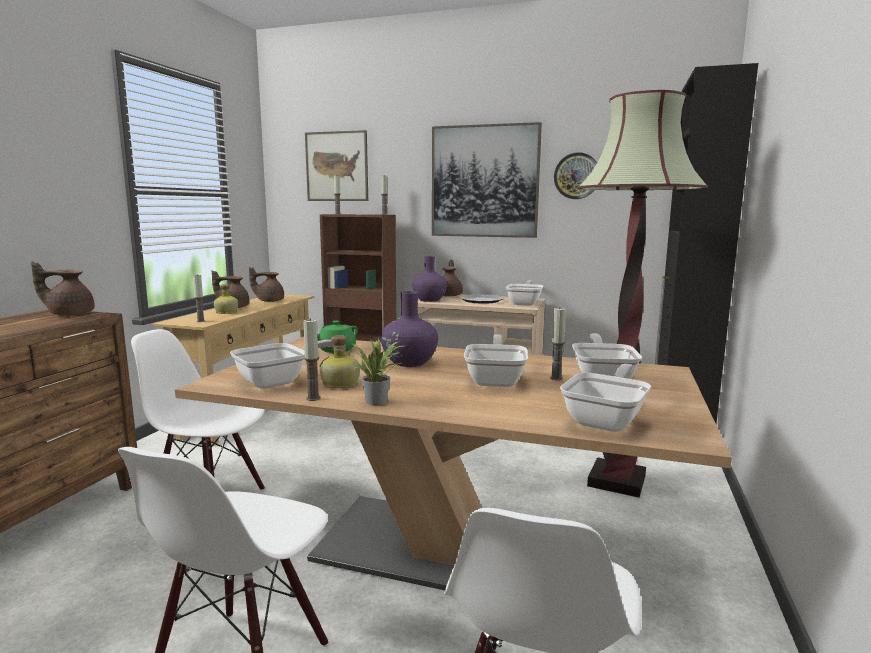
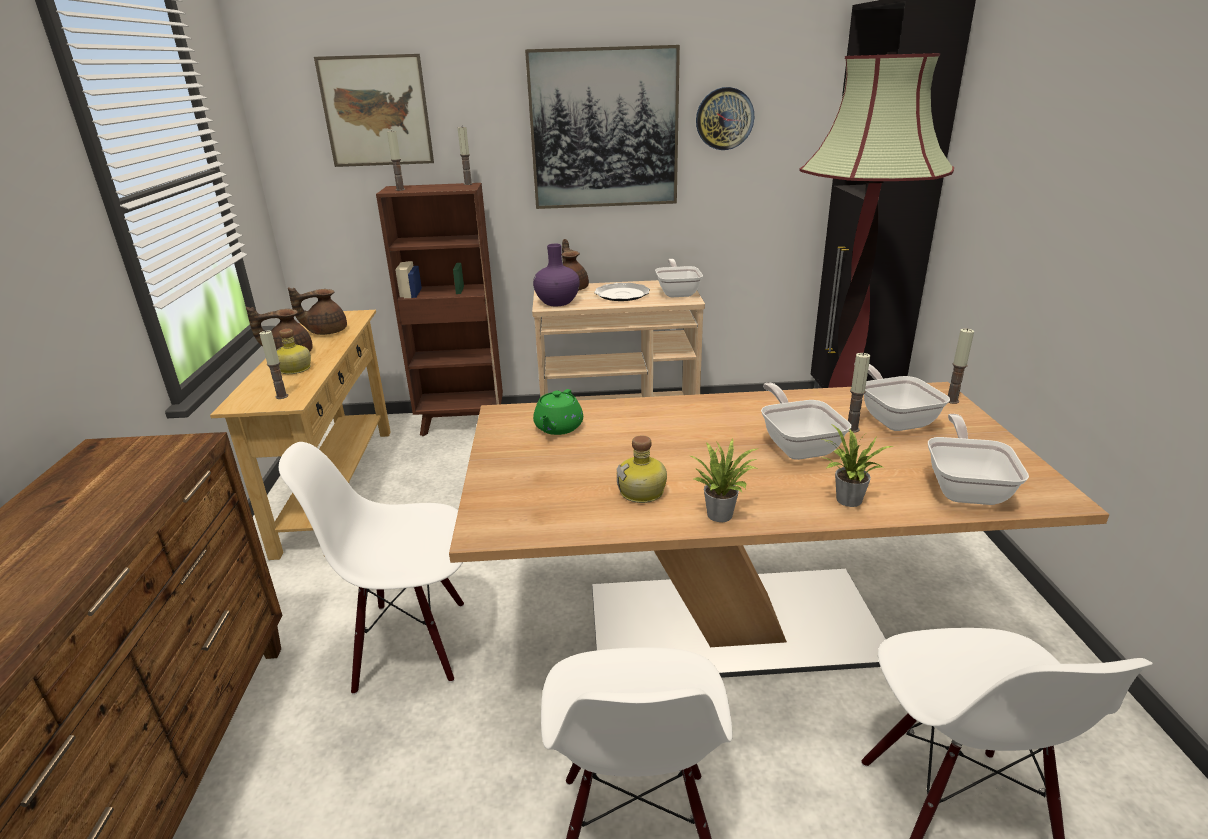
camera: 20 degrees left, 15 degrees up
brown teapot [31,262,95,316] -> none
frying pan [230,340,333,389] -> none
candle [303,318,321,401] -> candle moved to [948,328,974,404]
purple vase [381,291,438,367] -> none
none -> potted plant [823,423,895,507]

